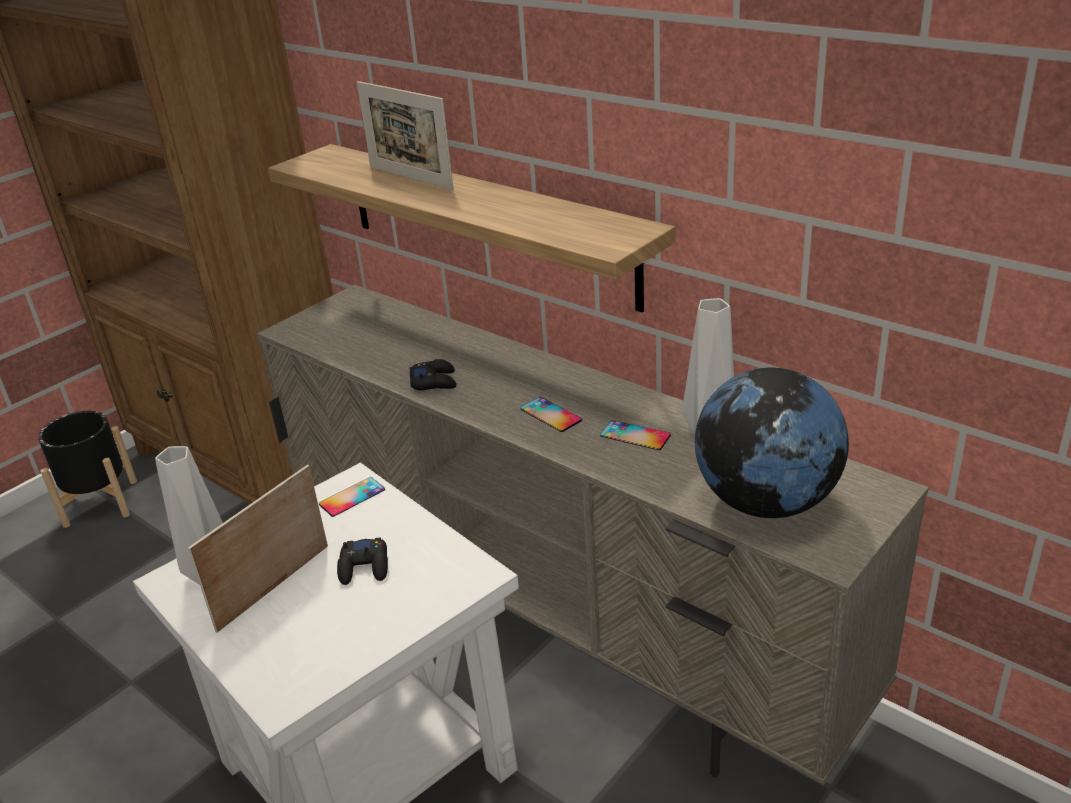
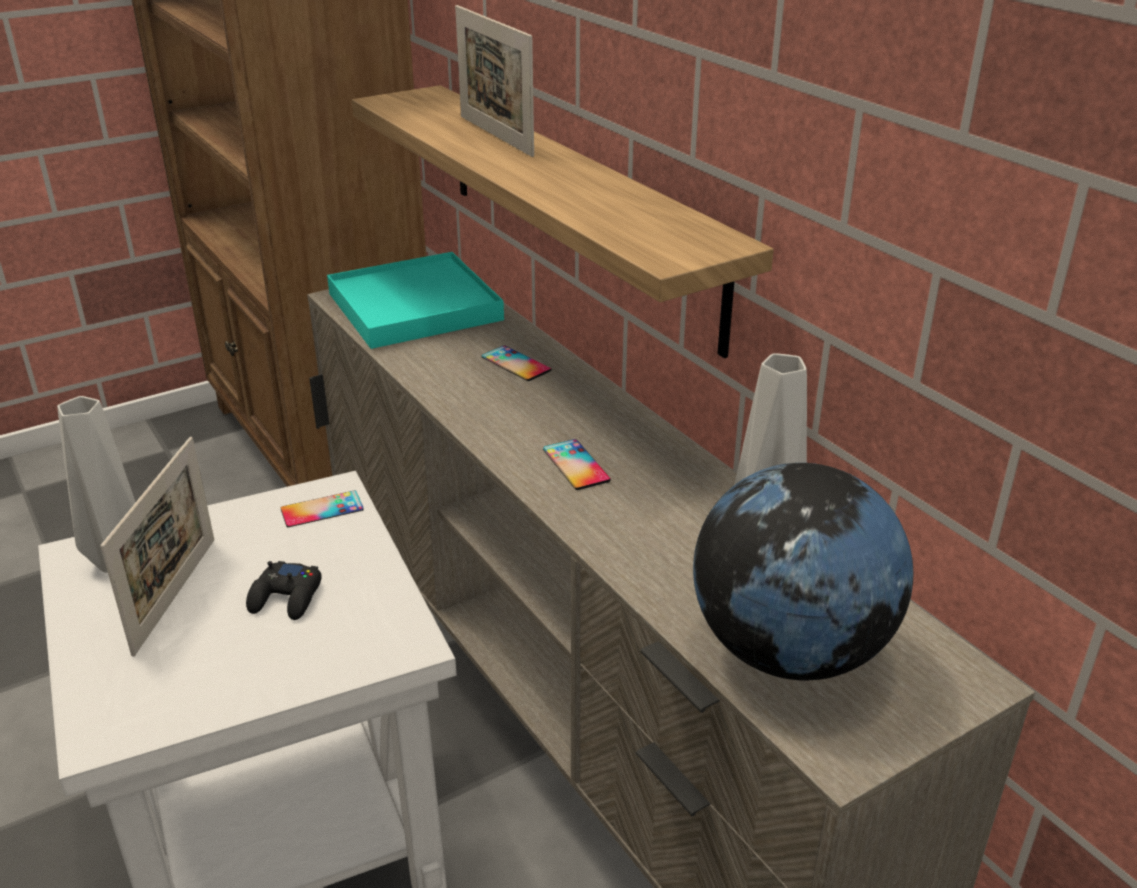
camera: 15 degrees right, 0 degrees up
black planter [38,411,137,528] -> none
picture frame [188,465,328,633] -> picture frame turned 135 degrees clockwise [100,437,214,656]
black game controller [409,359,456,390] -> none
phone [600,420,671,450] -> phone moved to [482,345,552,381]
none -> turquoise tray [327,252,504,349]

